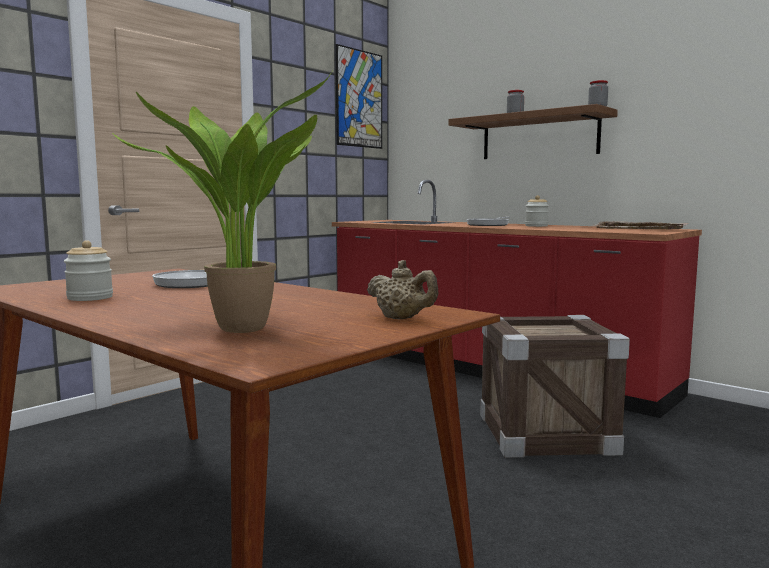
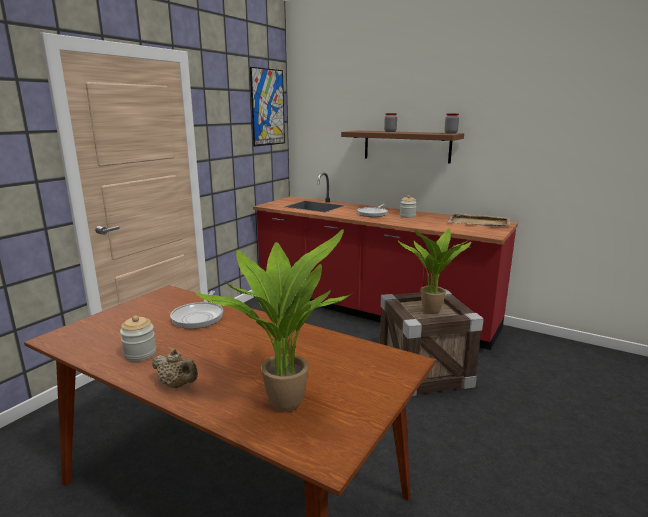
camera: 10 degrees left, 10 degrees up
beige teapot [367,260,438,319] -> beige teapot moved to [152,349,198,388]
none -> potted plant [397,229,471,314]

